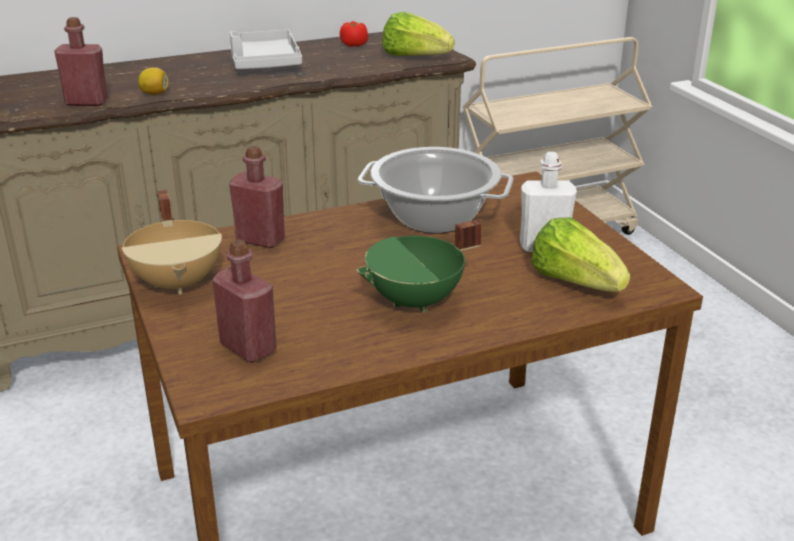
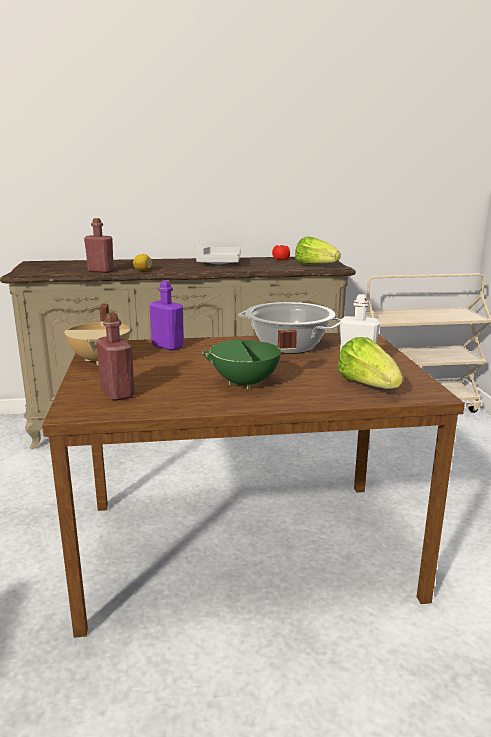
camera: 15 degrees right, 10 degrees down
red bottle [229,146,285,248] -> purple bottle [150,281,184,351]

